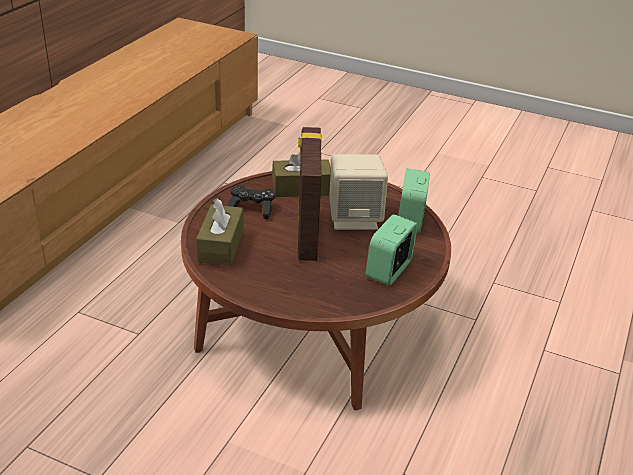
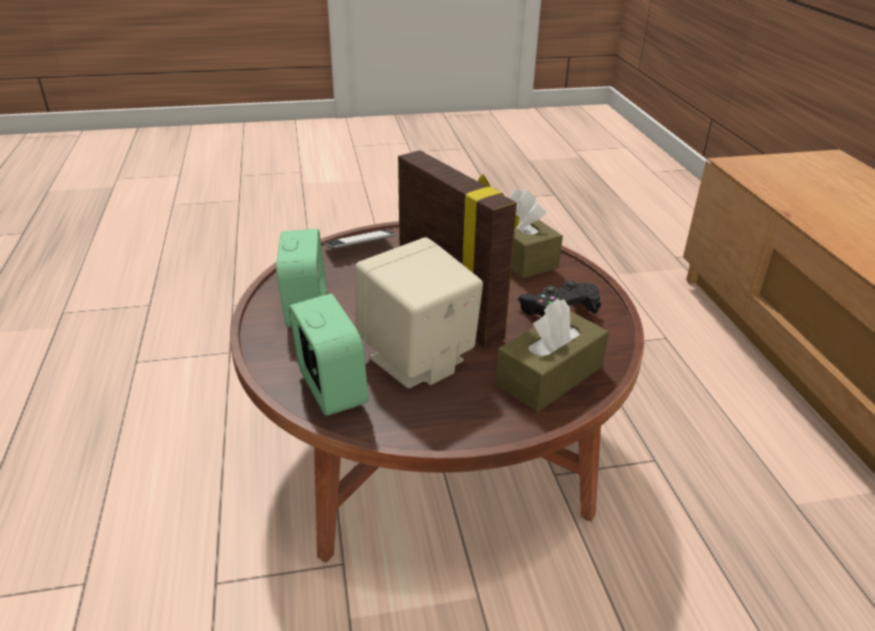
camera: 145 degrees right, 0 degrees up
none -> phone [324,230,395,249]

